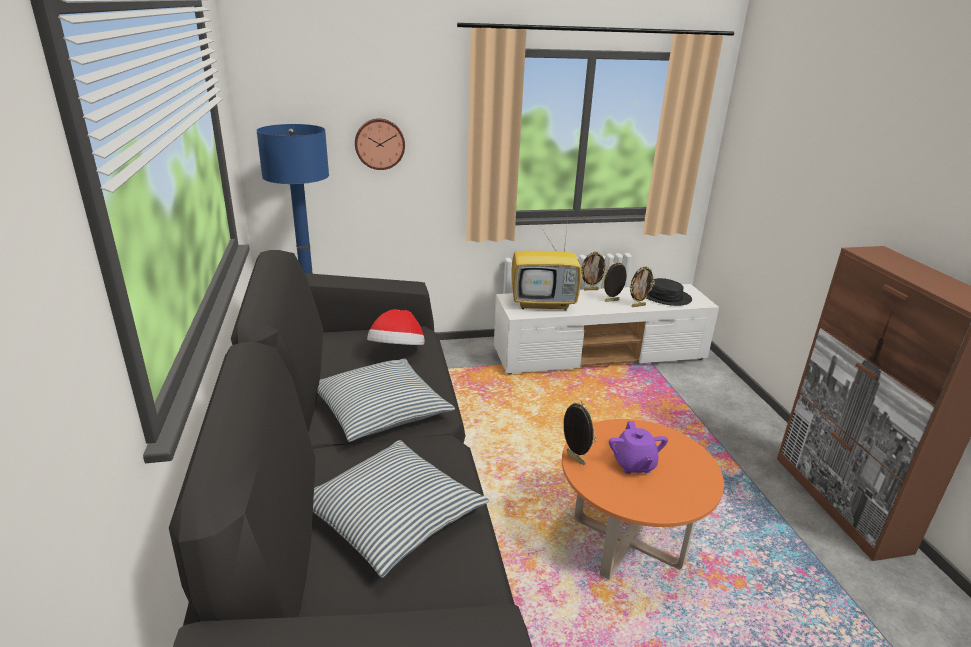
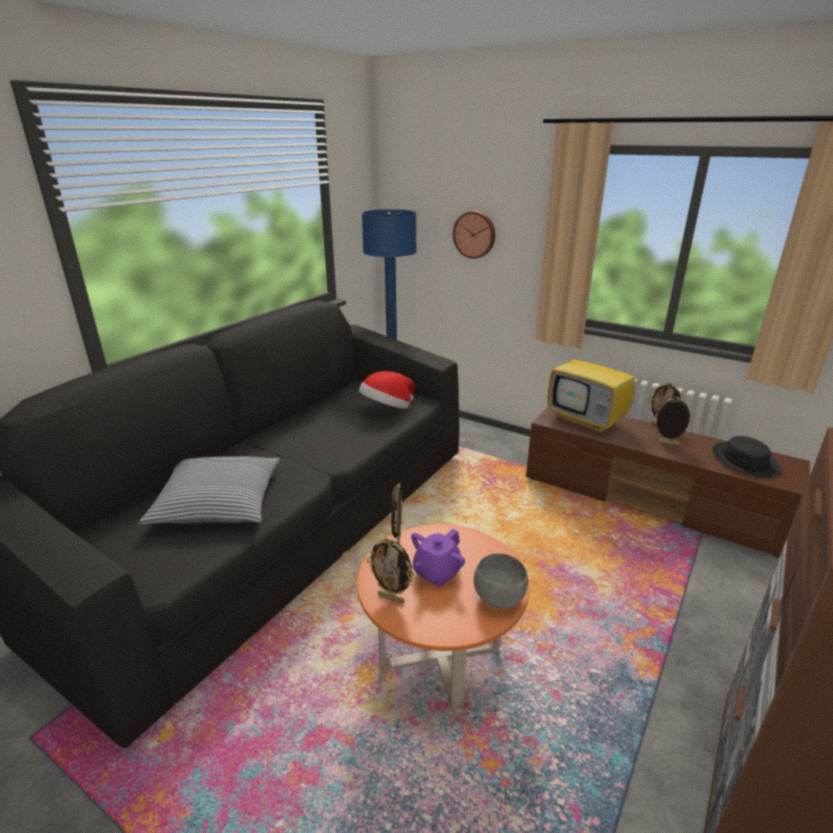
camera: 45 degrees right, 0 degrees up
pillow [317,359,455,442] -> none
white tv stand [494,284,719,374] -> brown tv stand [526,407,810,558]
picture frame [630,266,655,307] -> picture frame moved to [367,538,414,604]
none -> grey bowl [474,553,528,608]

